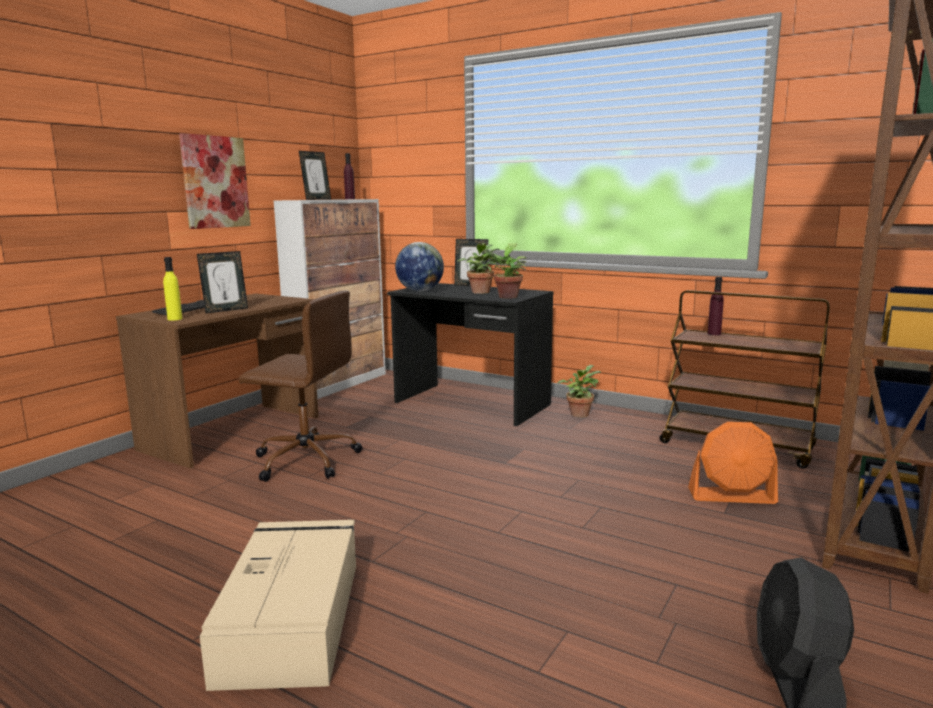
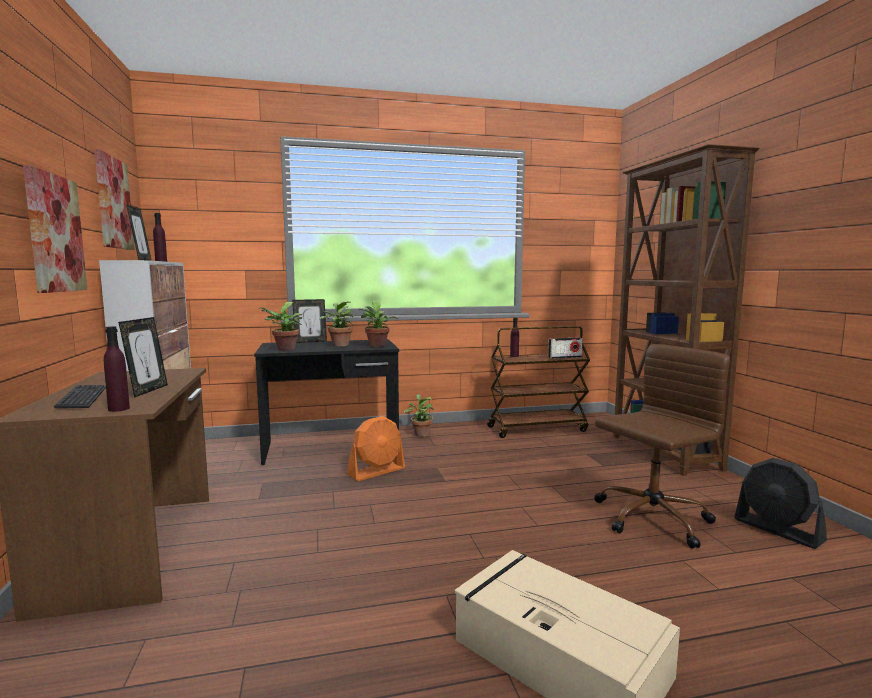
camera: 45 degrees left, 5 degrees down
yellow bottle [163,257,183,321] -> purple bottle [104,326,130,412]
brown office chair [239,290,362,482] -> brown office chair moved to [594,344,730,548]
globe [395,242,444,292] -> potted plant [258,302,302,351]
orange fan [688,422,778,504] -> orange fan moved to [347,416,405,481]
none -> picture [94,149,135,250]
none -> radio [548,337,583,359]

